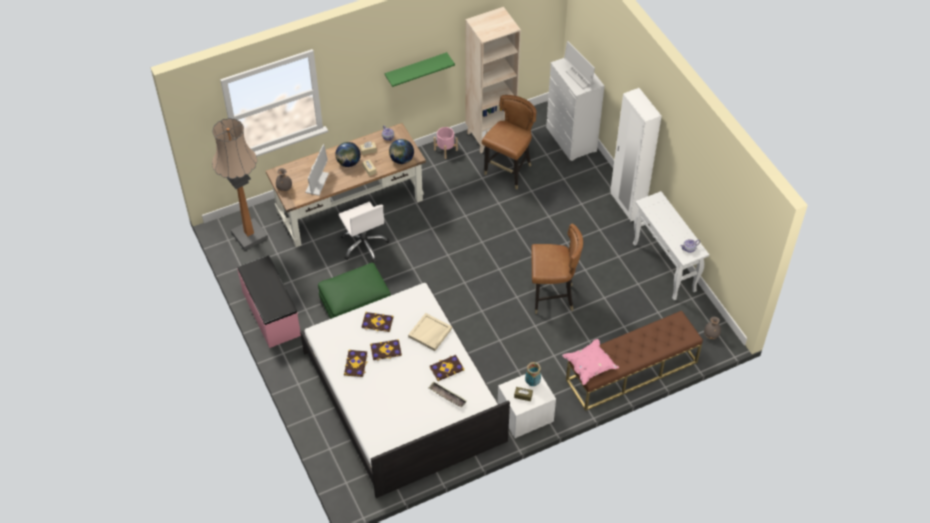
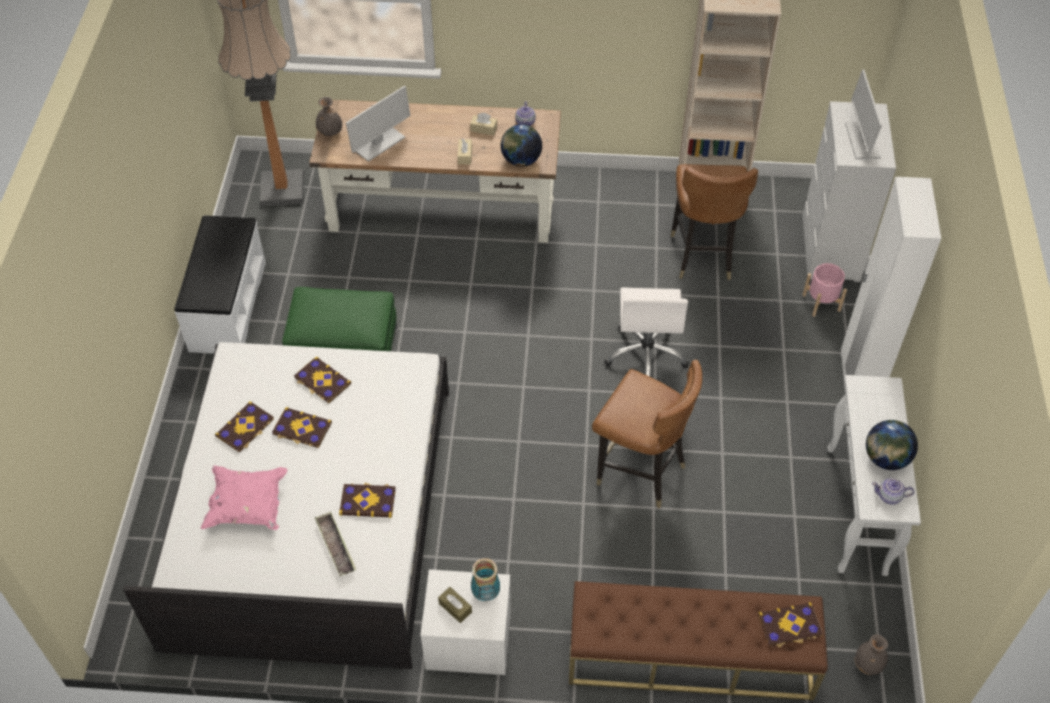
camera: 30 degrees right, 0 degrees up
pink bench [237,256,301,348] -> white bench [175,215,266,354]
globe [335,142,361,167] -> globe moved to [866,420,918,470]
white office chair [338,201,390,263] -> white office chair moved to [604,288,689,377]
green shelf [385,52,455,87] -> none
beige tray [408,313,452,351] -> none
pink planter [434,127,458,159] -> pink planter moved to [802,263,847,317]
brown chair [482,95,536,189] -> brown chair turned 120 degrees clockwise [671,164,758,280]
pink pillow [562,339,619,385] -> pink pillow moved to [201,465,287,530]
none -> book [758,602,823,648]

